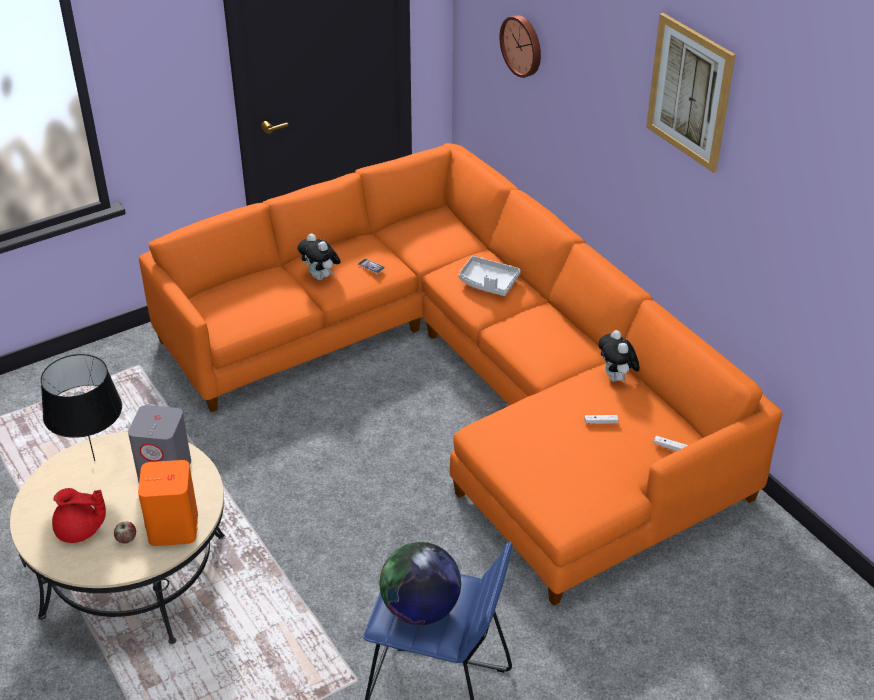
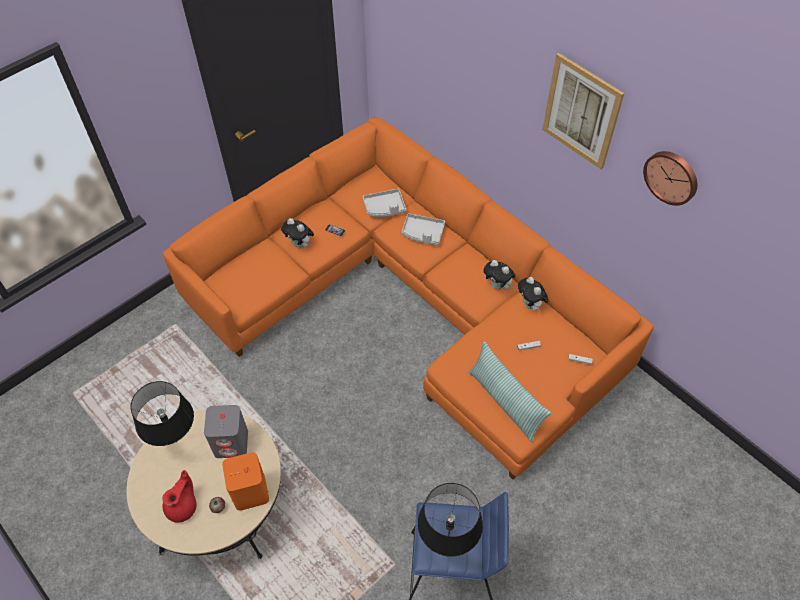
camera: 10 degrees left, 15 degrees up
red teapot [52,488,106,543] -> red teapot turned 60 degrees counterclockwise [162,470,197,523]
globe [380,542,461,625] -> black table lamp [417,483,483,557]
wall clock [500,15,541,78] -> wall clock moved to [643,151,697,206]
none -> grey tray [363,189,407,217]
none -> pillow [469,341,551,443]
none -> plush toy [483,260,516,290]

